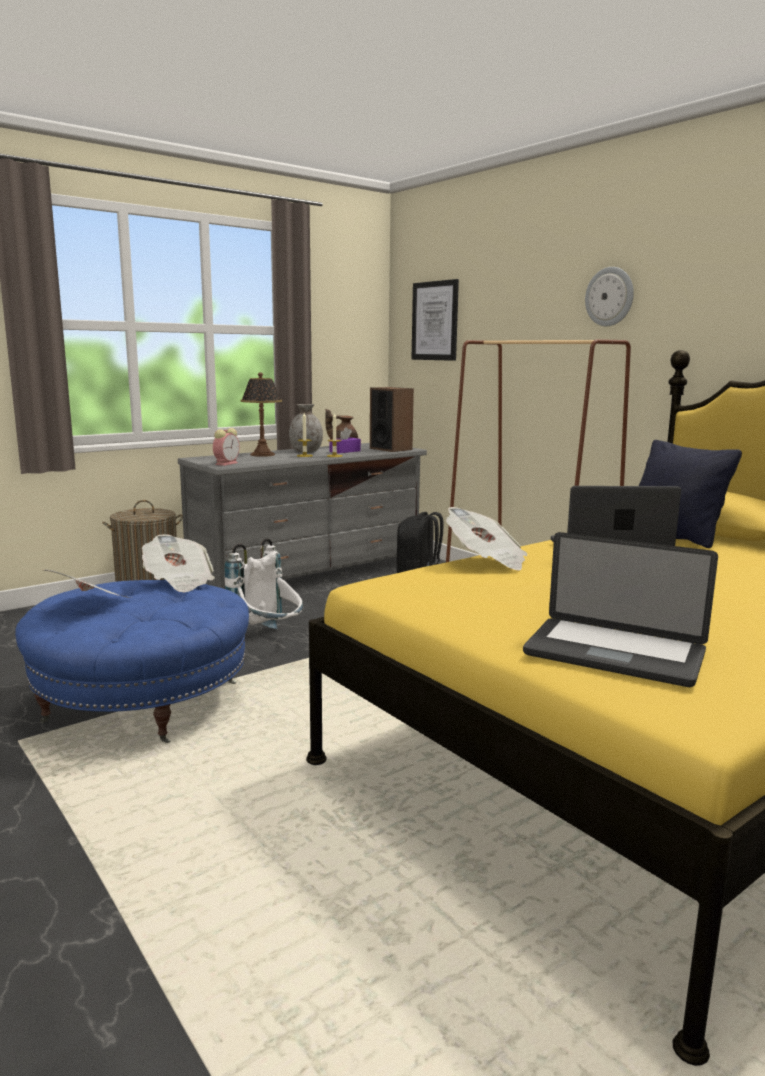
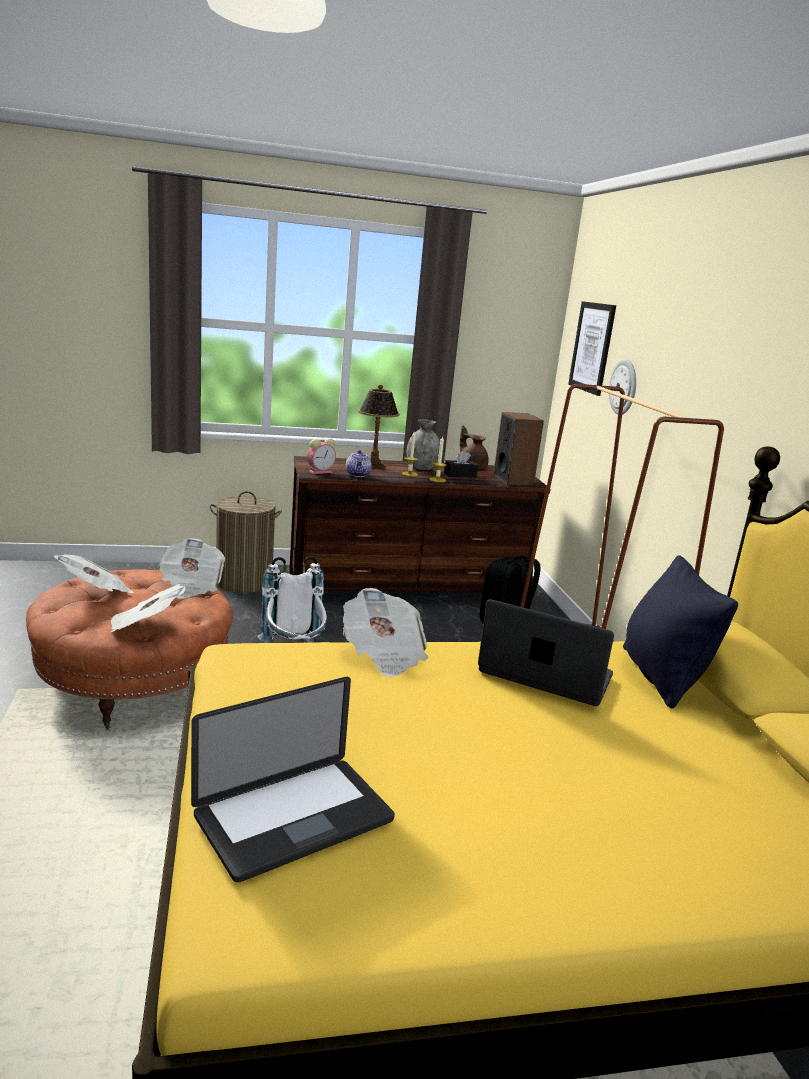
camera: 25 degrees right, 5 degrees up
blue ottoman [15,580,249,743] -> brown ottoman [26,569,233,731]
grey dresser [178,443,427,589] -> brown dresser [289,456,550,593]
purple tissue box [329,427,361,453] -> black tissue box [444,451,478,477]
laptop [523,532,718,687] -> laptop turned 90 degrees counterclockwise [191,677,395,882]
wall clock [585,267,634,326] -> wall clock moved to [609,359,636,415]
none -> newspaper [111,584,185,632]
none -> teapot [346,450,372,477]

